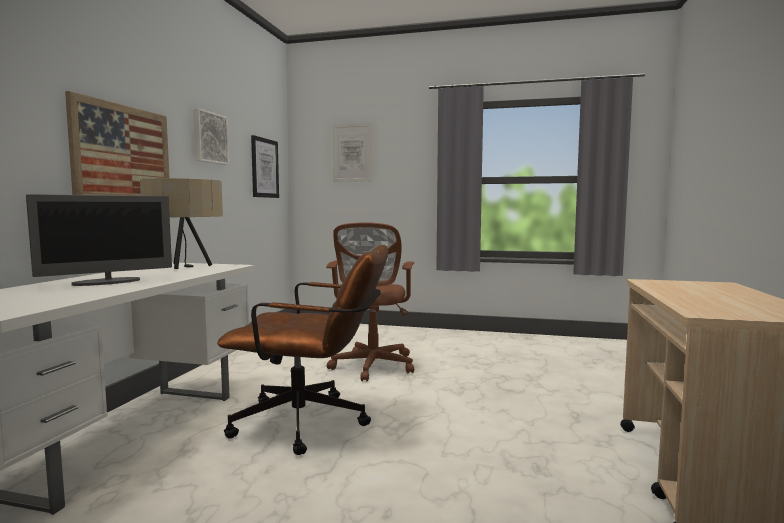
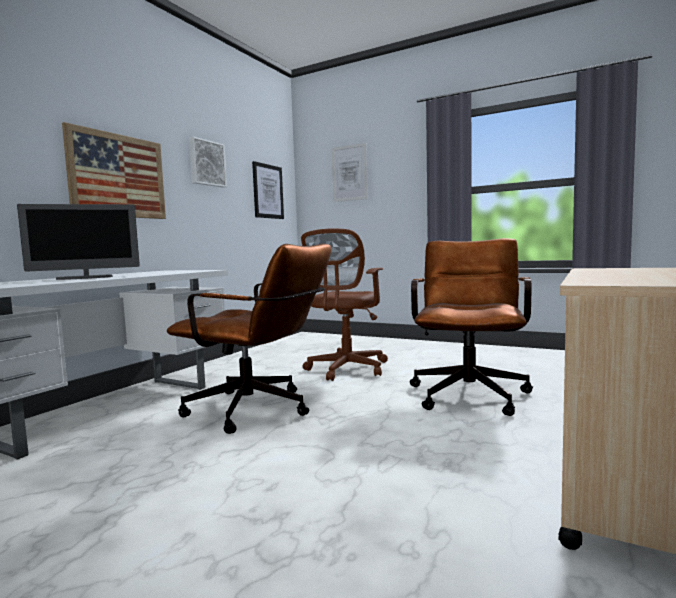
camera: 15 degrees right, 0 degrees up
beige table lamp [140,178,223,269] -> none
none -> brown office chair [410,238,533,416]

